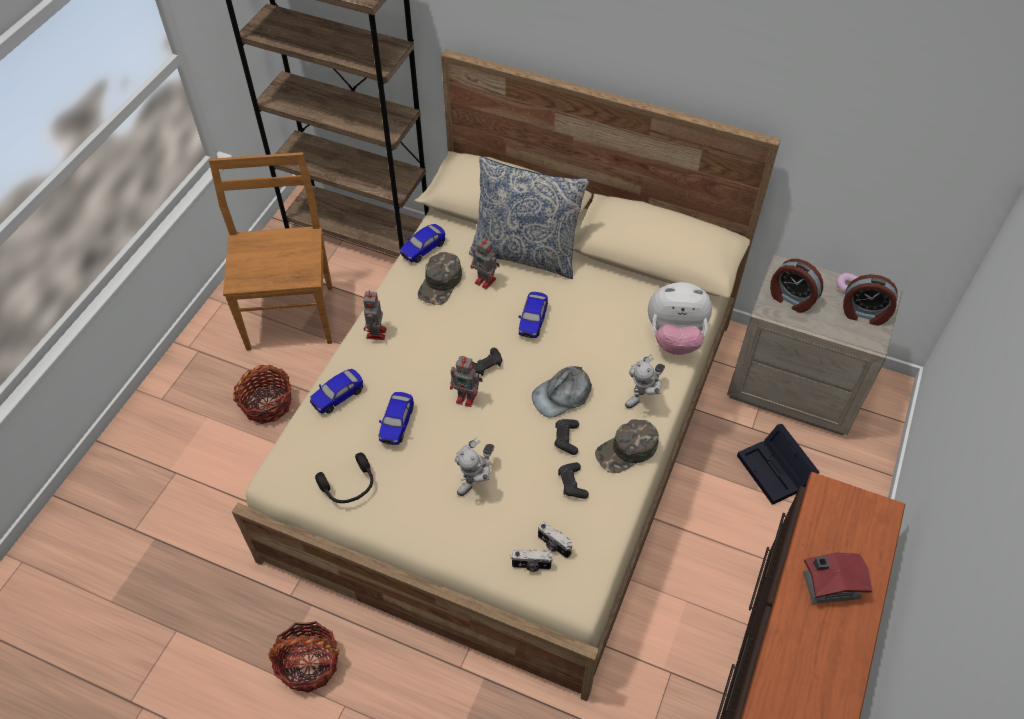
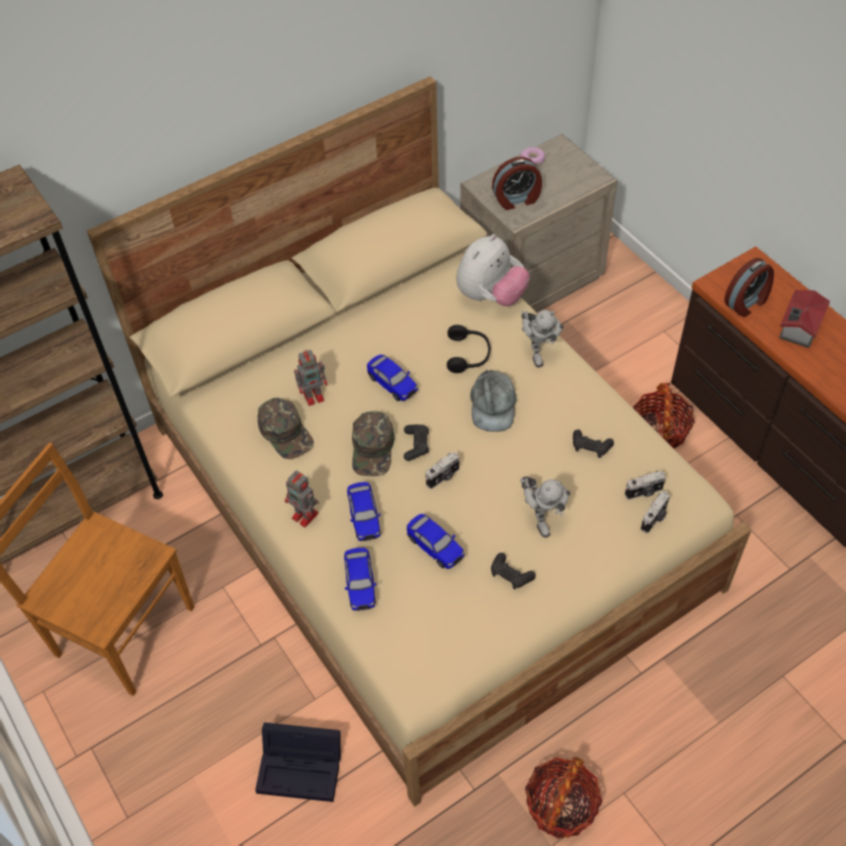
camera: 55 degrees left, 0 degrees up
basket [233,365,292,424] -> basket moved to [633,383,695,449]
black headphones [315,453,373,503] -> black headphones moved to [447,325,491,373]
toy car [400,224,445,263] -> toy car moved to [347,482,381,541]
toy robot [450,356,482,407] -> camera [426,452,459,489]
pillow [469,156,589,279] -> none
black game controller [555,419,579,455] -> black game controller moved to [491,553,536,590]
green cap [595,419,659,473] -> green cap moved to [352,411,394,476]
black storage box [737,424,819,505] -> black storage box moved to [255,722,341,802]
alarm clock [843,274,898,326] -> alarm clock moved to [725,258,774,317]

